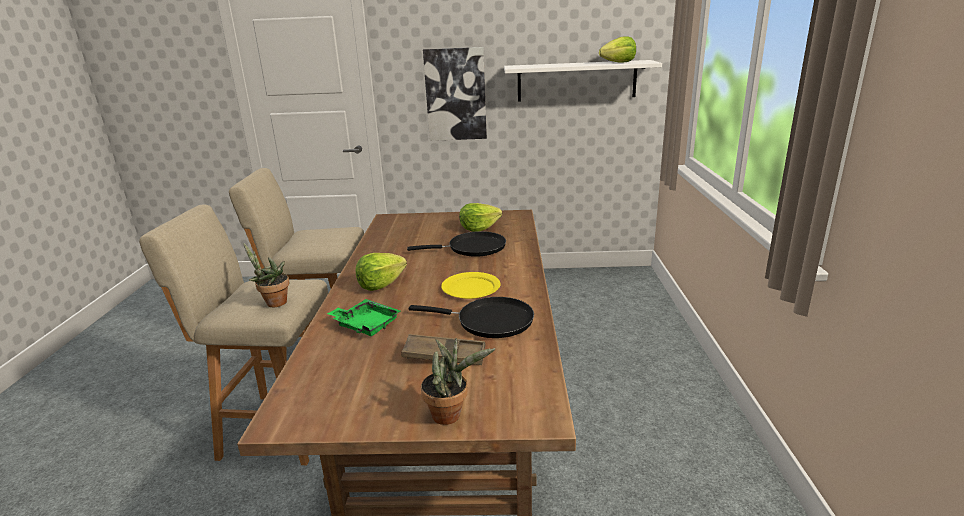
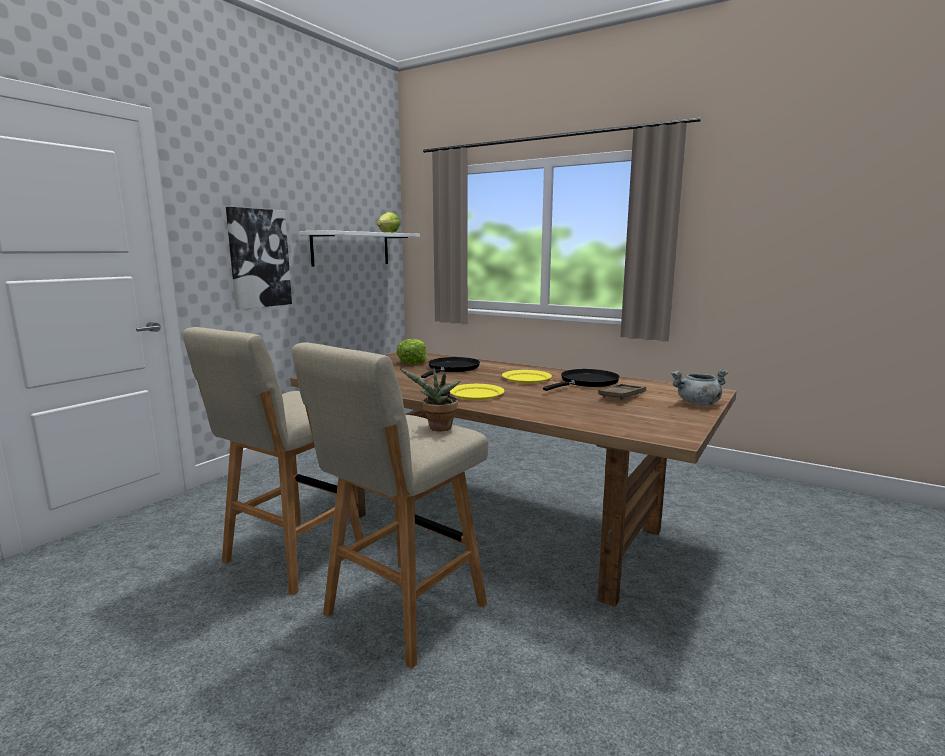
camera: 60 degrees left, 10 degrees down
green tray [327,299,401,336] -> none
lettuce [355,253,407,291] -> yellow plate [450,384,504,400]
potted plant [421,338,495,425] -> grey cooking pot [671,369,729,405]

